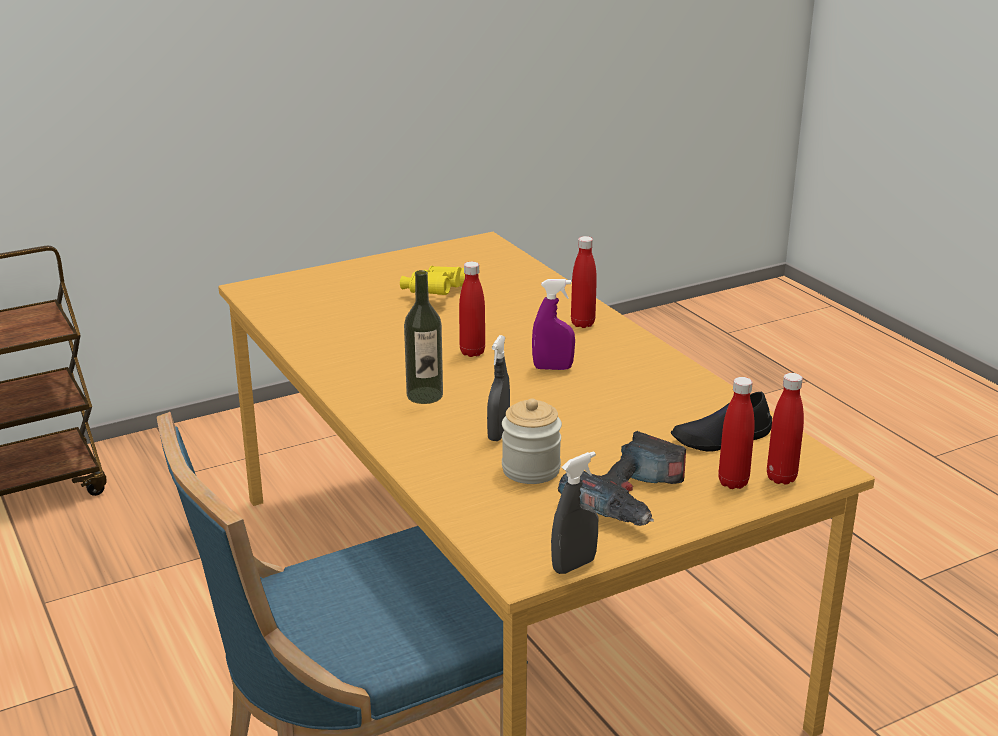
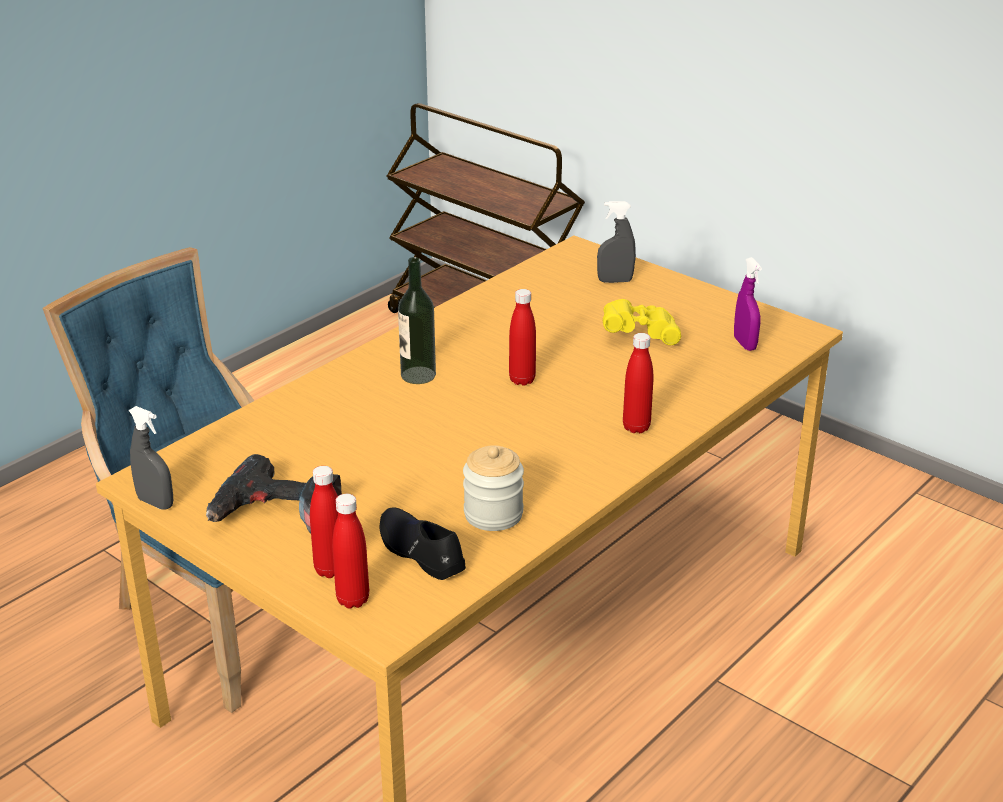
camera: 70 degrees right, 5 degrees up
grey spray bottle [487,335,510,441] -> grey spray bottle moved to [597,201,636,283]
jar [502,399,562,484] -> jar moved to [463,445,524,531]
purple spray bottle [532,279,575,370] -> purple spray bottle moved to [734,257,762,351]

